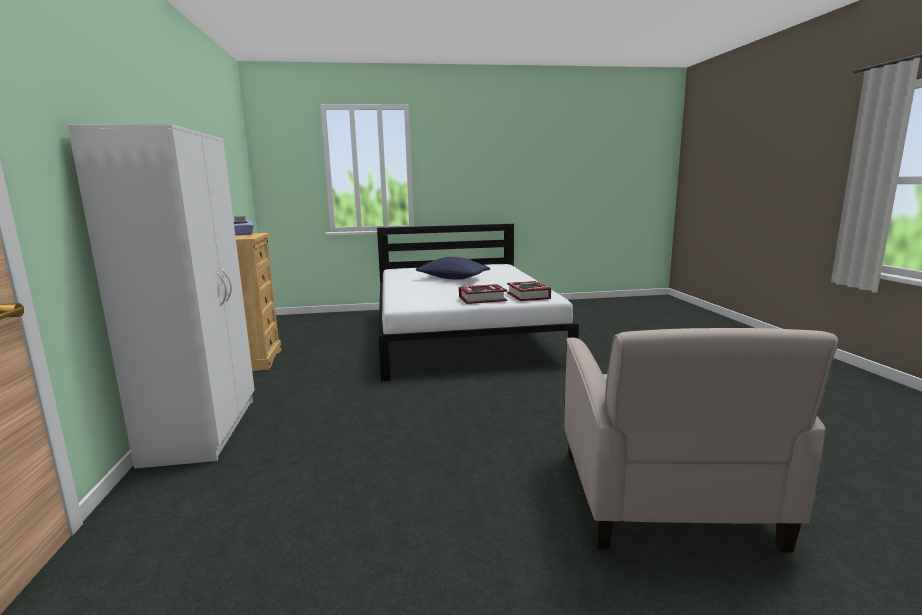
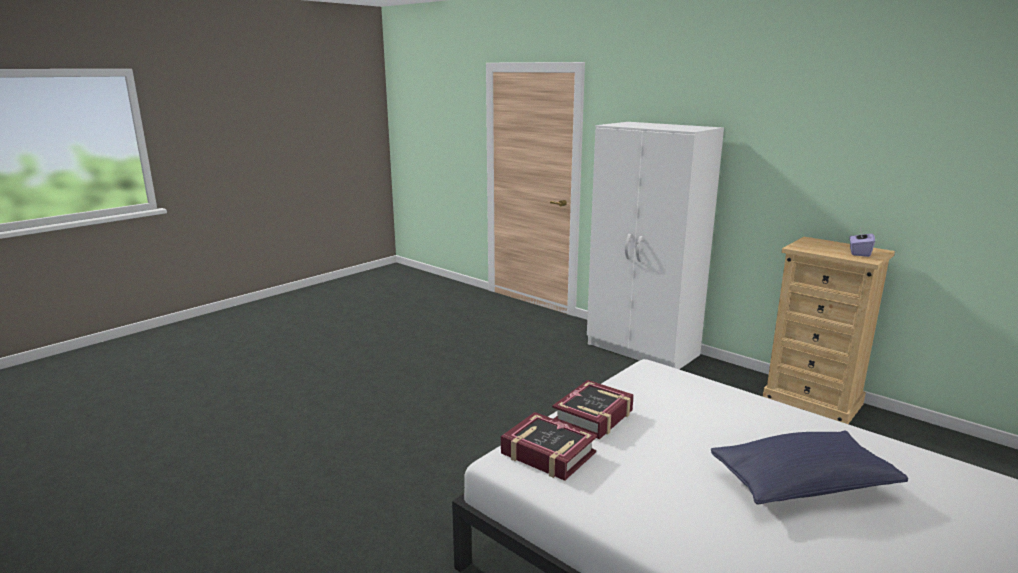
camera: 140 degrees right, 5 degrees up
beige armchair [564,328,838,553] -> none

